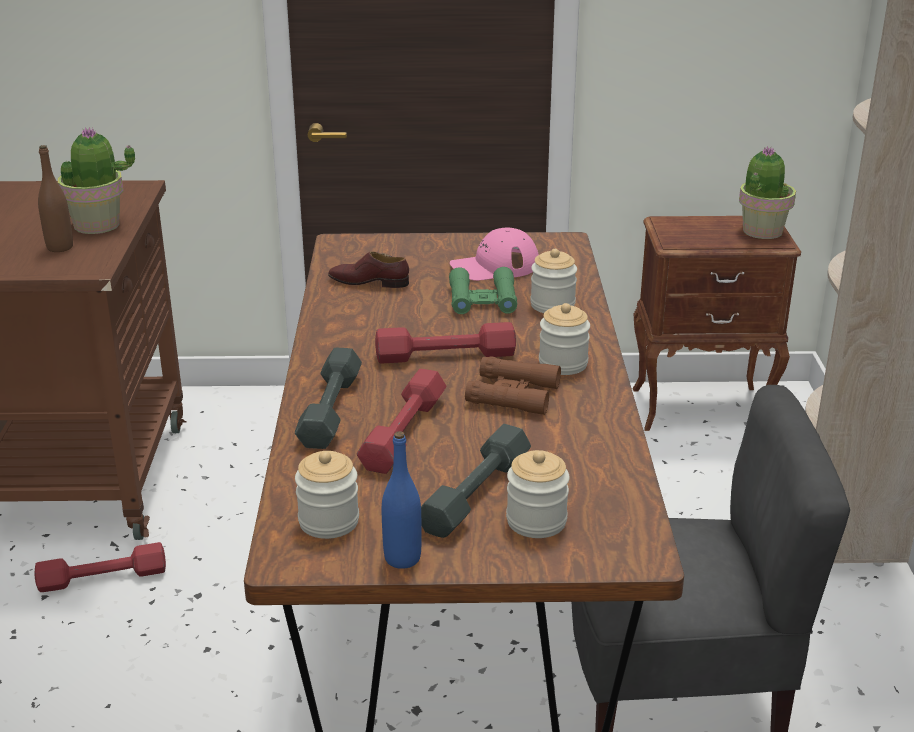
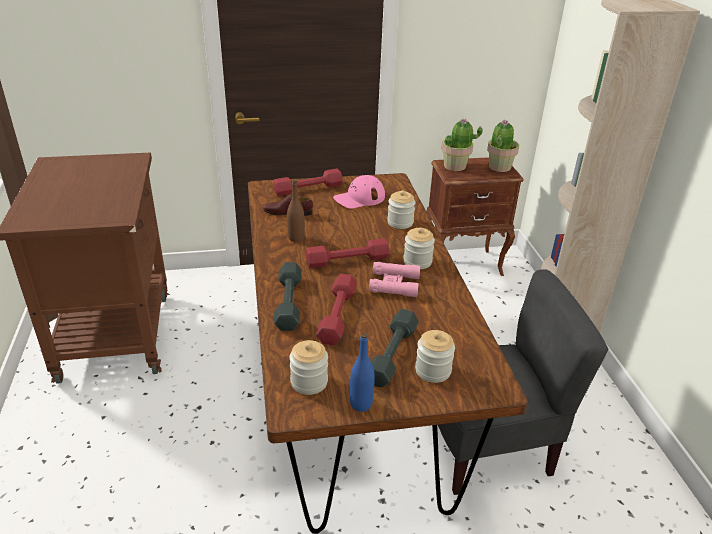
camera: 10 degrees left, 5 degrees up
red dumbbell [35,542,166,592] -> red dumbbell moved to [273,169,343,196]
brown bottle [38,145,73,252] -> brown bottle moved to [287,180,305,242]
potted plant [58,127,135,234] -> potted plant moved to [441,118,483,171]
green binoculars [449,267,518,314] -> none
brown binoculars [465,356,561,415] -> pink binoculars [369,262,420,297]

